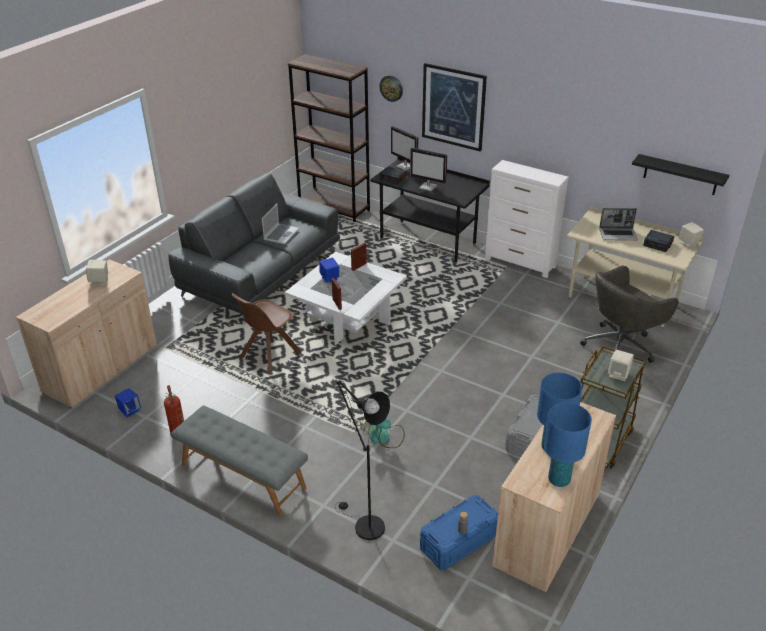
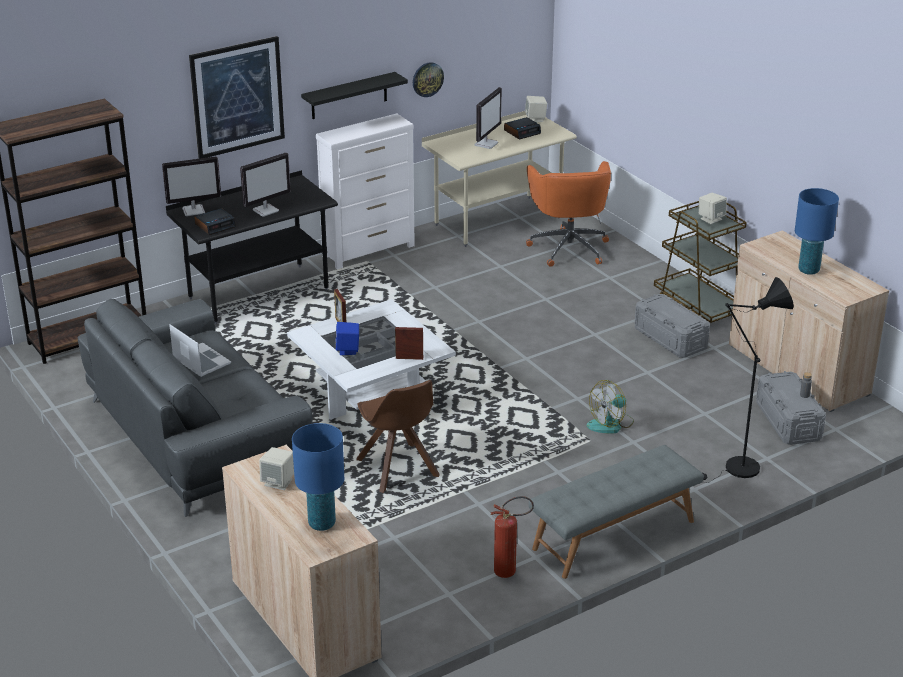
camera: 65 degrees left, 5 degrees down
blue speaker [115,388,141,417] -> none
wall clock [379,75,403,102] -> wall clock moved to [413,62,444,97]
blue storage box [420,495,498,570] -> grey storage box [756,371,826,445]
blue table lamp [544,403,592,487] -> blue table lamp moved to [292,423,344,531]
grey office chair [580,266,678,363] -> orange office chair [526,161,611,267]
laptop [599,208,638,240] -> monitor [475,87,502,149]
black shelf [632,154,729,195] -> black shelf moved to [301,72,408,119]

